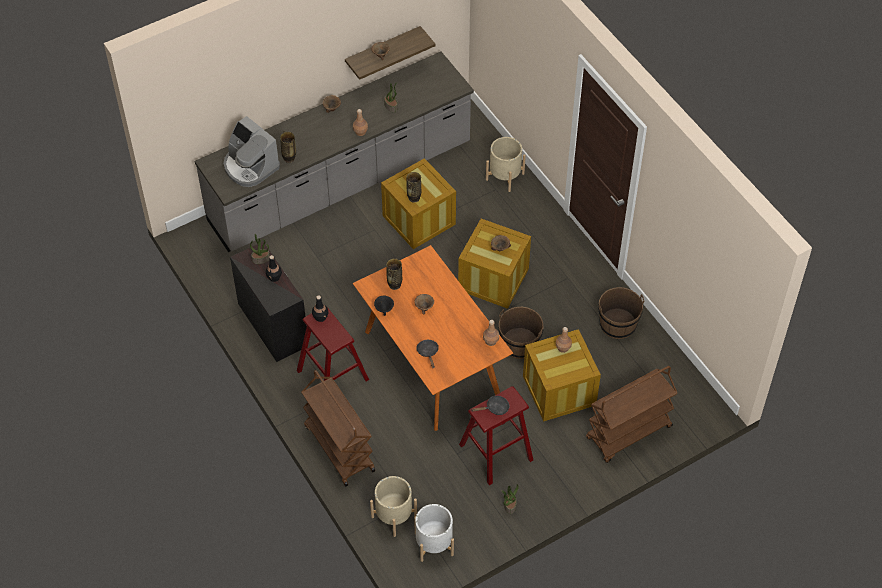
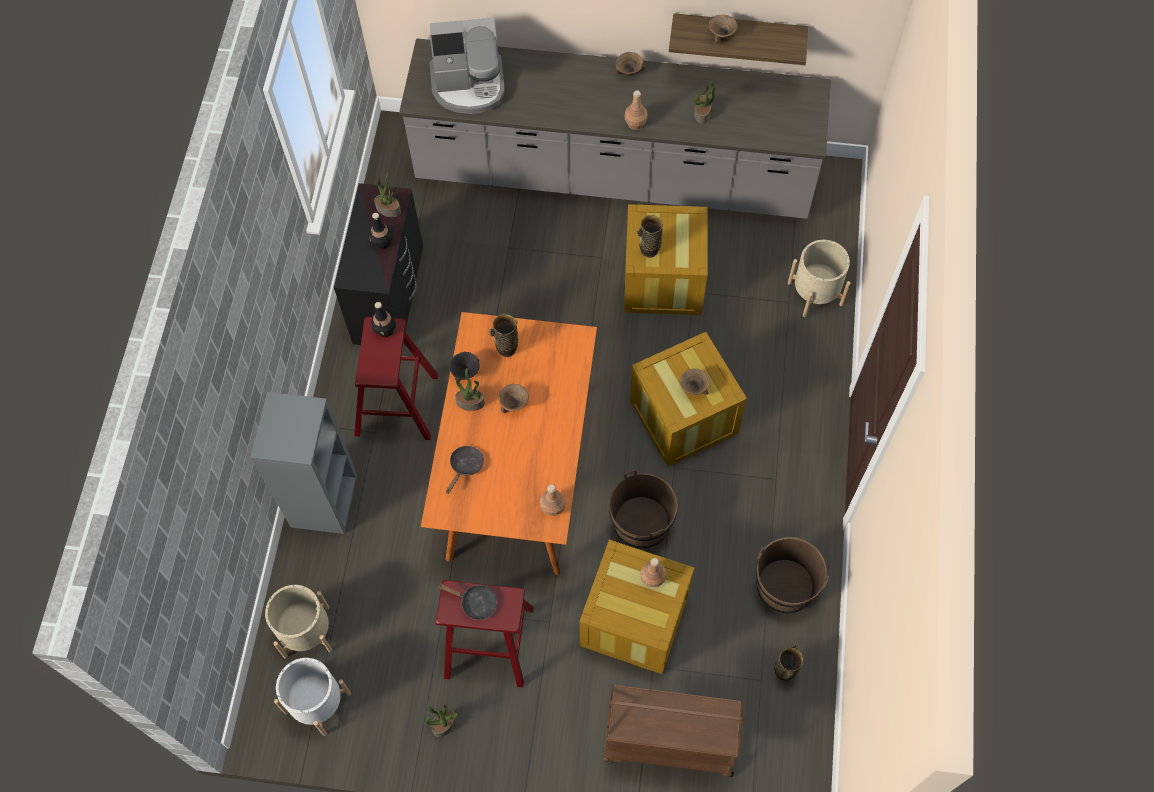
camera: 40 degrees right, 10 degrees up
coffee machine [223,116,280,187] -> coffee machine turned 90 degrees counterclockwise [429,18,505,114]
vase [280,131,296,163] -> vase moved to [774,644,803,681]
brown cart [301,370,375,487] -> grey bookcase [251,392,357,534]
none -> potted plant [455,368,485,411]

